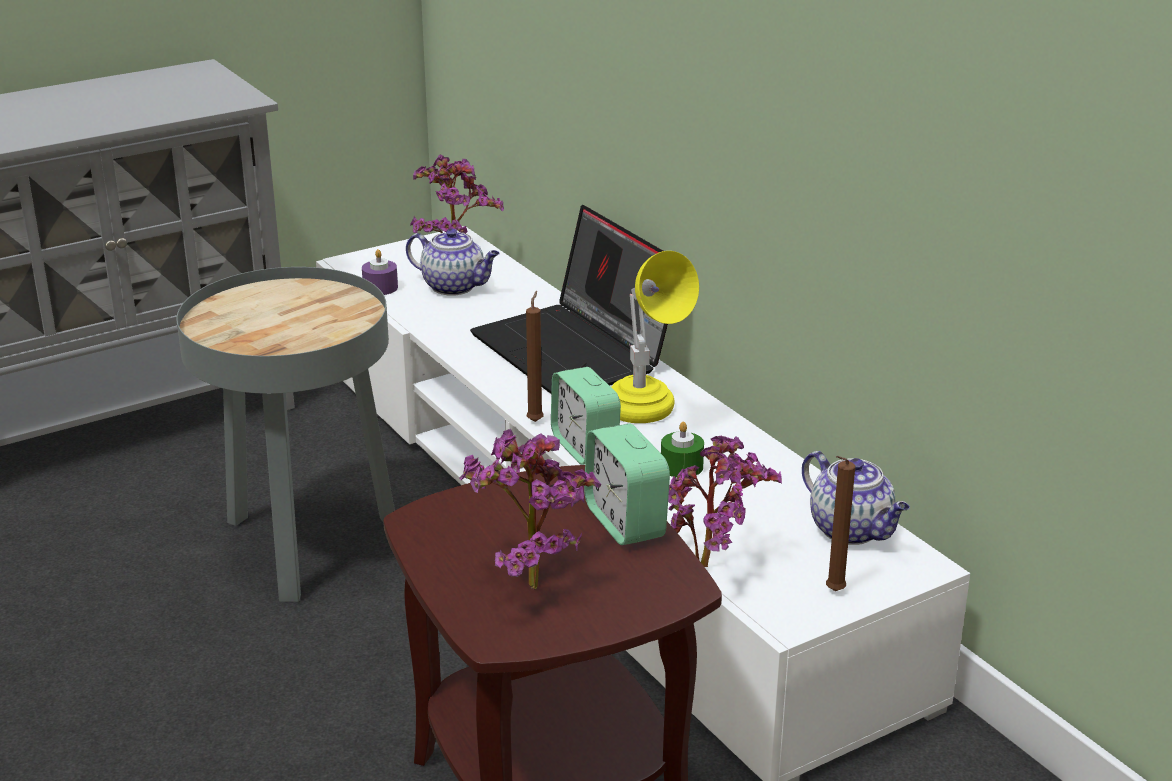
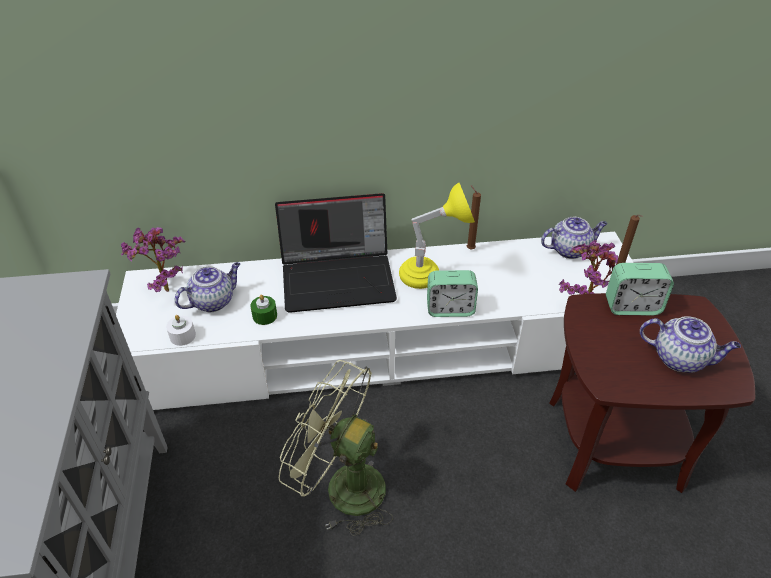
camera: 65 degrees left, 15 degrees up
grey side table [176,267,395,602] -> green fan [279,360,393,536]
purple candle [362,249,398,295] -> white candle [166,315,196,346]
potted plant [459,429,601,589] -> teapot [640,316,741,372]
brown candle [526,291,544,422] -> brown candle moved to [467,185,481,249]
green candle [661,422,704,478] -> green candle moved to [250,295,277,325]

